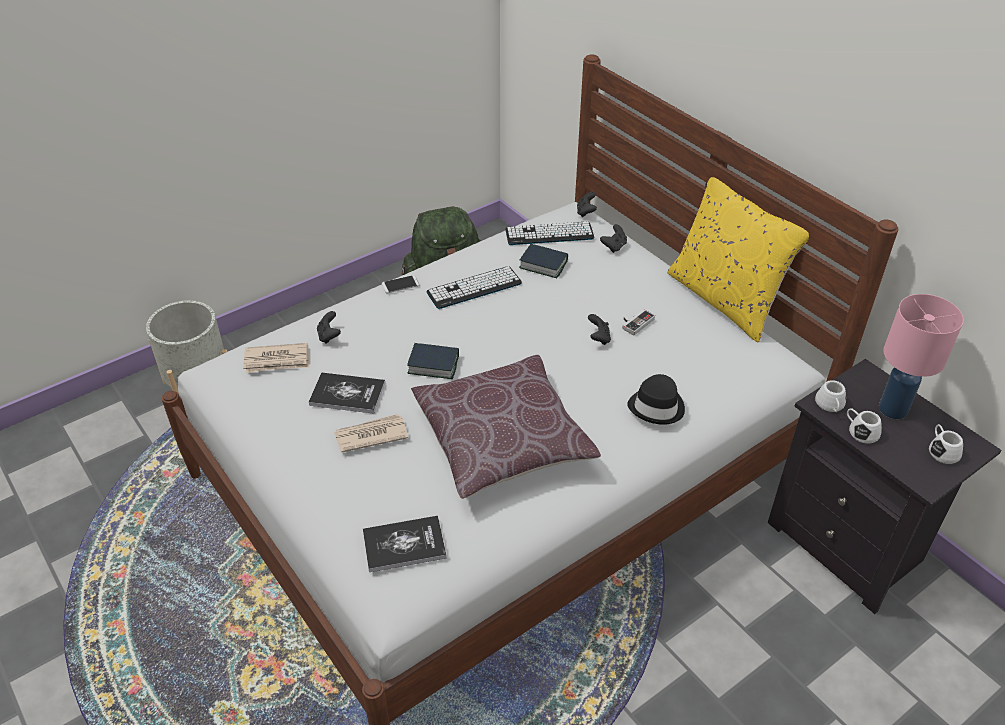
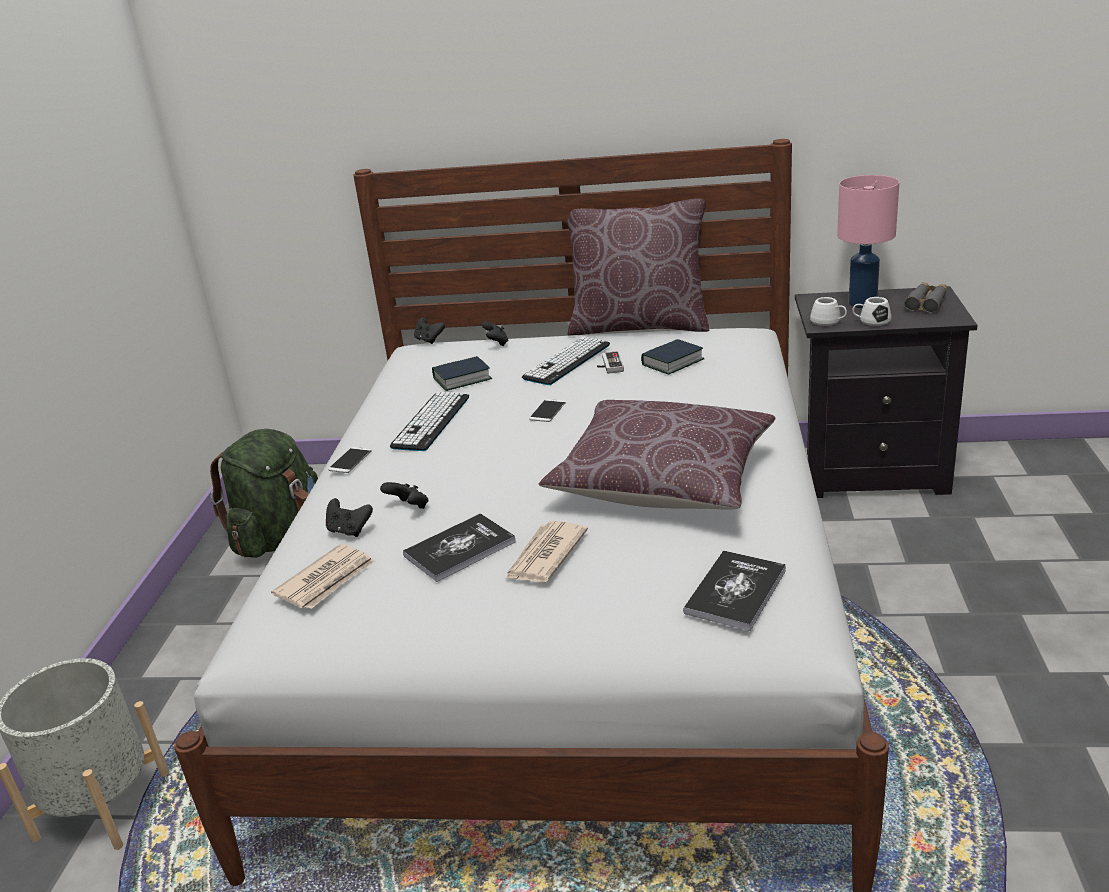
camera: 45 degrees left, 15 degrees down
book [407,343,459,379] -> book moved to [641,339,704,374]
keyboard [505,222,594,245] -> keyboard moved to [522,337,610,385]
black game controller [588,314,611,345] -> black game controller moved to [380,482,428,509]
black hat [627,374,685,425] -> none
yellow pillow [667,177,809,342] -> brown pillow [566,198,709,336]
white mug [929,424,963,464] -> grey binoculars [904,282,947,313]
none -> phone [529,399,566,422]

